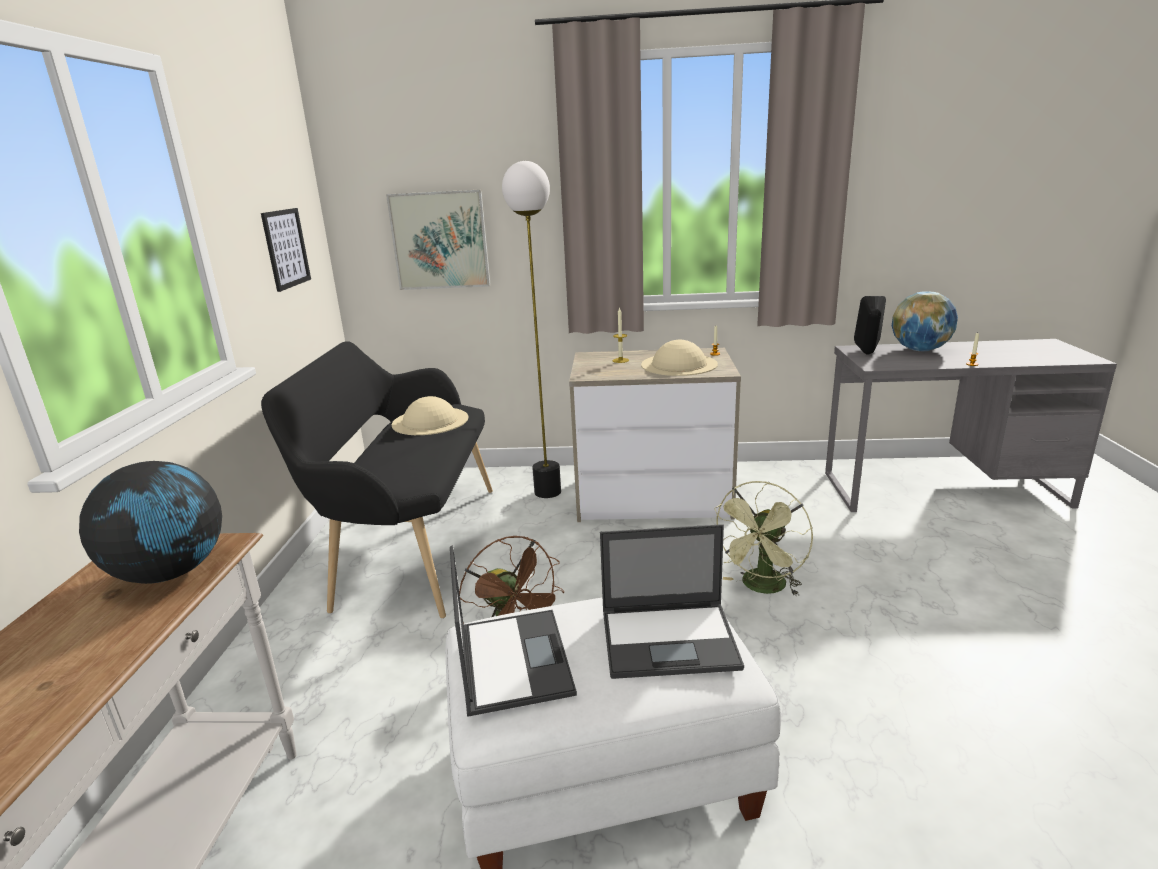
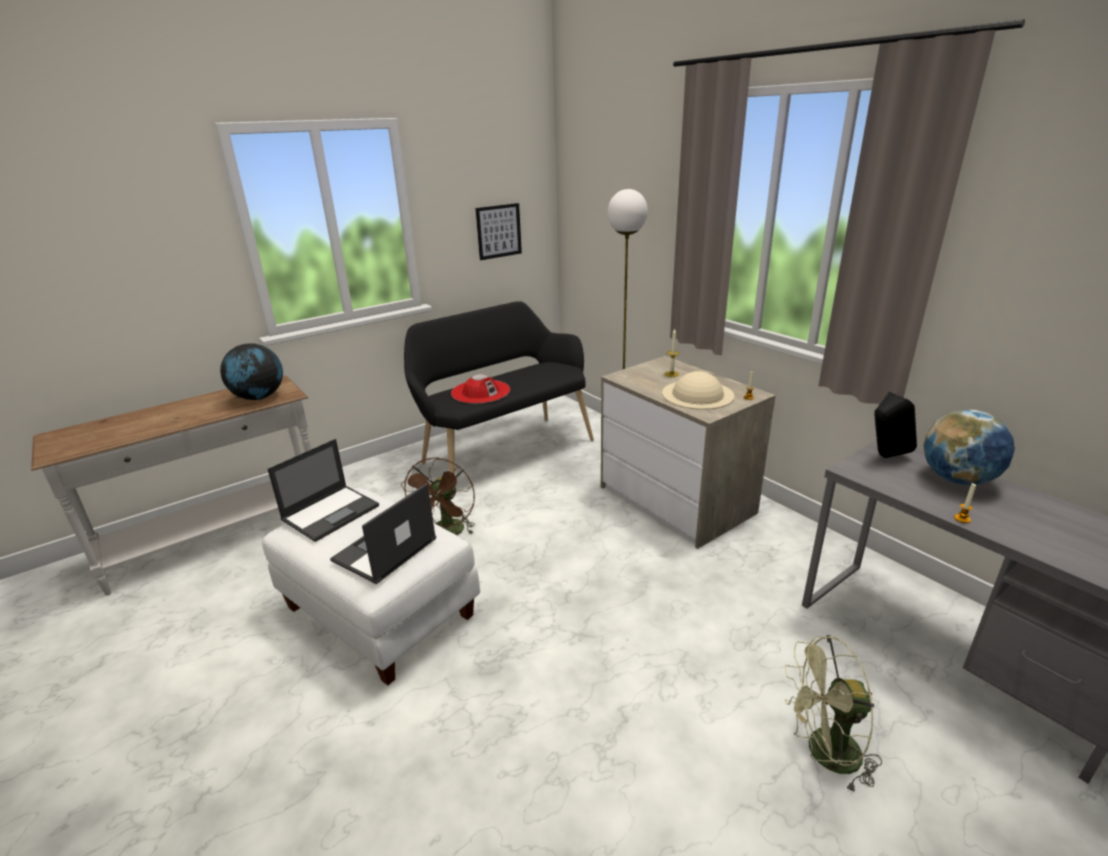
camera: 50 degrees right, 5 degrees up
picture [386,190,491,290] -> none
beige hat [391,396,468,435] -> none
laptop [600,524,744,679] -> laptop turned 75 degrees clockwise [330,483,436,584]
green fan [714,481,813,596] -> green fan moved to [784,635,882,792]
none -> red hat [451,374,510,403]

